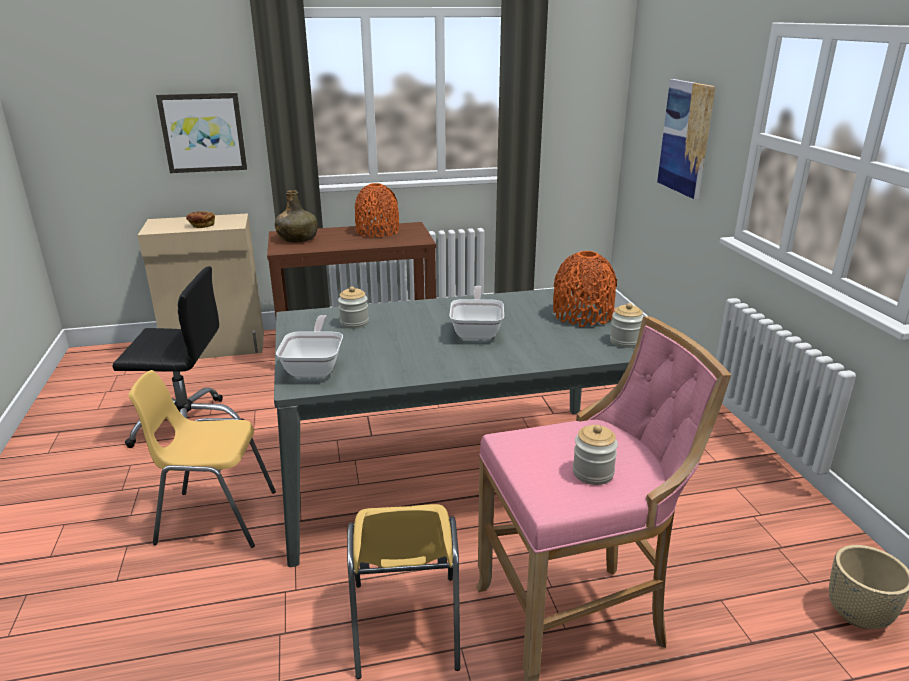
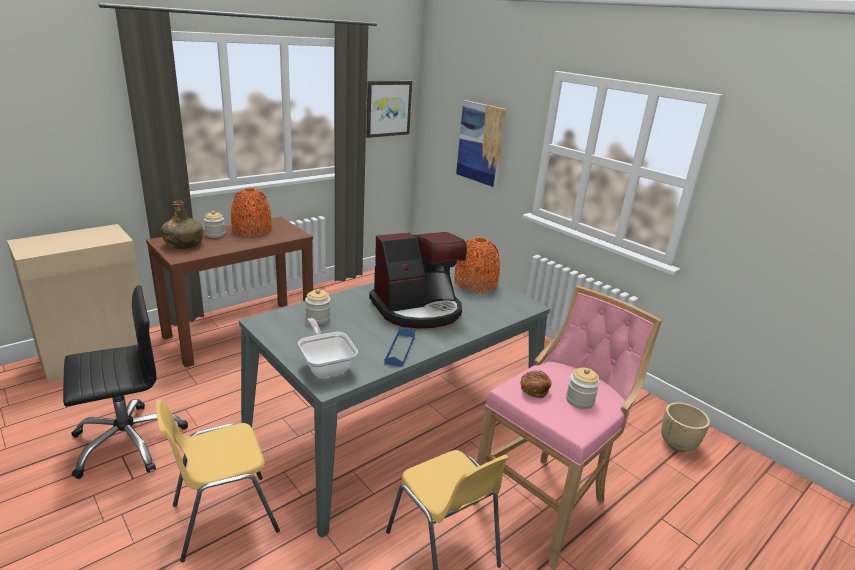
camera: 30 degrees left, 0 degrees up
picture [156,93,247,173] -> picture moved to [366,81,412,138]
bread [186,211,215,228] -> bread moved to [521,370,552,398]
frying pan [449,286,504,340] -> coffee machine [369,232,467,329]
jar [610,303,644,348] -> jar moved to [204,211,225,238]
none -> blue tray [384,328,415,367]

